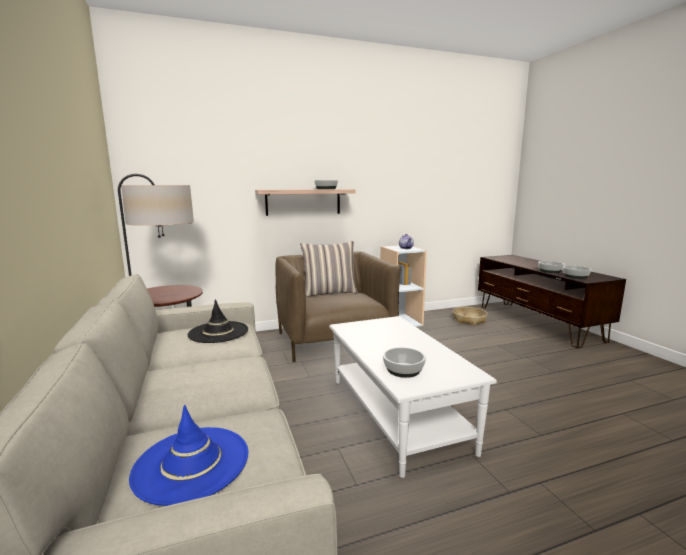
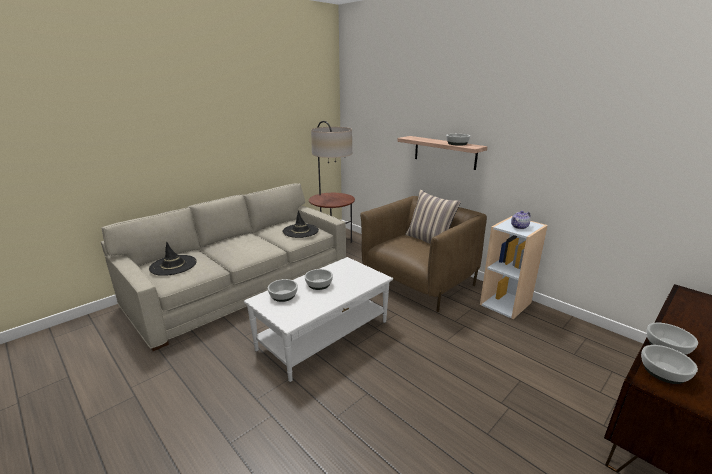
camera: 65 degrees right, 10 degrees up
blue hat [129,405,248,506] -> black hat [149,242,197,276]
basket [453,307,487,326] -> none
none -> bowl [305,269,333,290]

